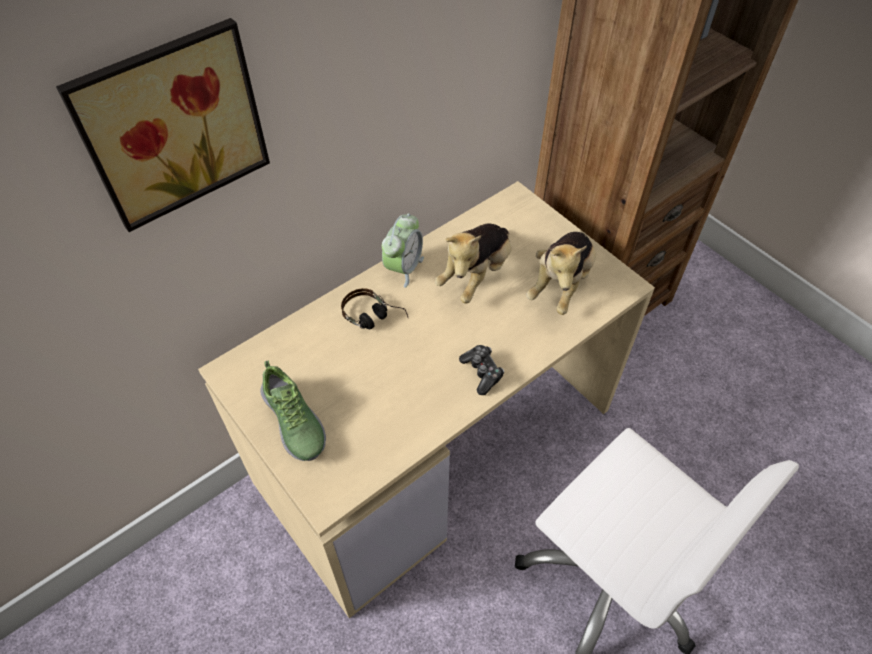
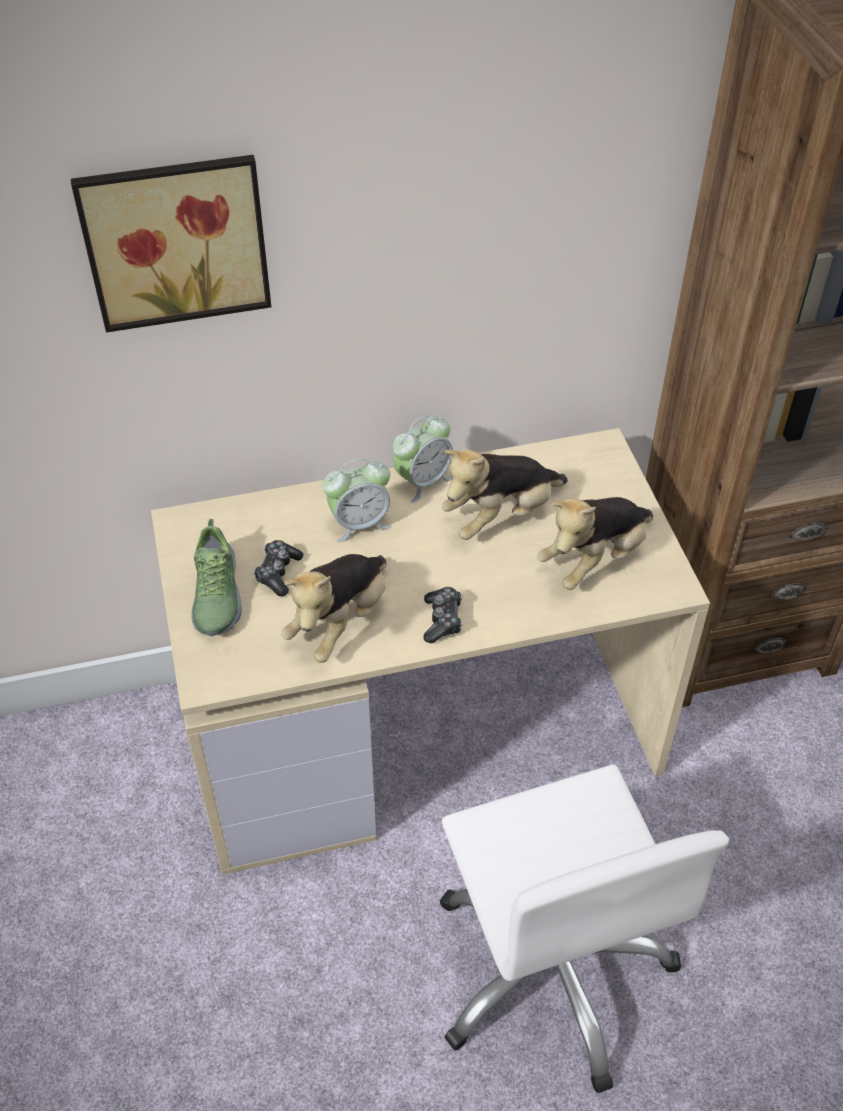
camera: 25 degrees right, 5 degrees down
headphones [341,288,408,329] -> alarm clock [323,459,392,542]
none -> game controller [253,540,303,596]
none -> plush toy [281,554,386,663]

